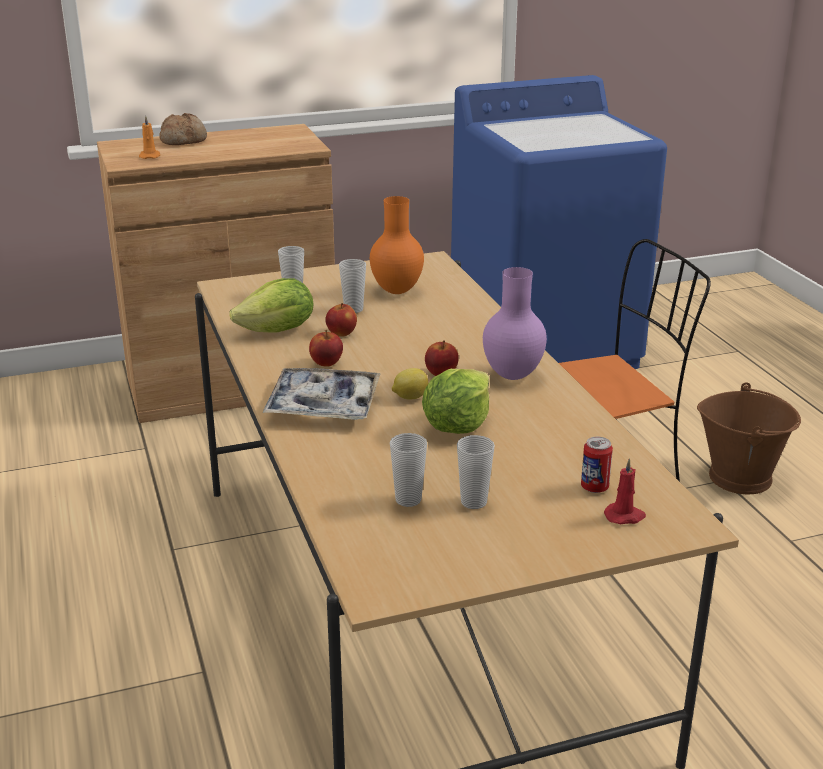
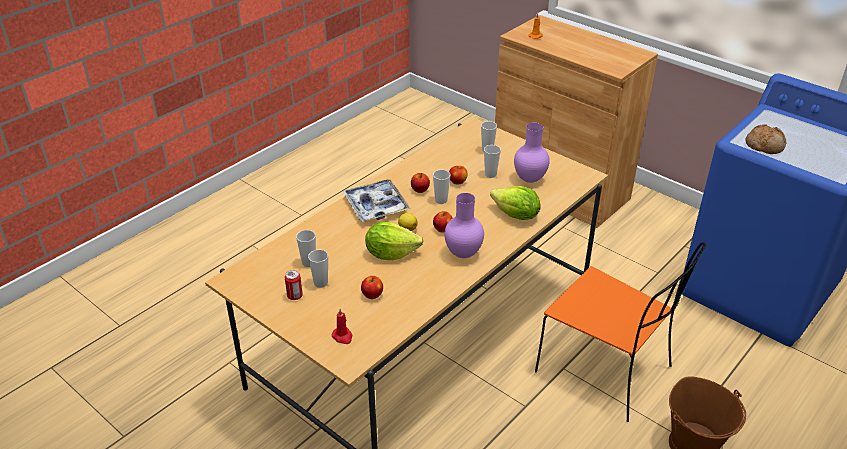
camera: 60 degrees right, 10 degrees up
bread [159,113,207,145] -> bread moved to [745,124,786,154]
lettuce [229,278,313,333] -> lettuce moved to [490,186,540,220]
orange vase [370,196,424,294] -> purple vase [514,122,550,183]
can [581,437,613,493] -> can moved to [285,270,303,300]
none -> apple [361,276,383,299]
none -> cup [433,170,451,204]

